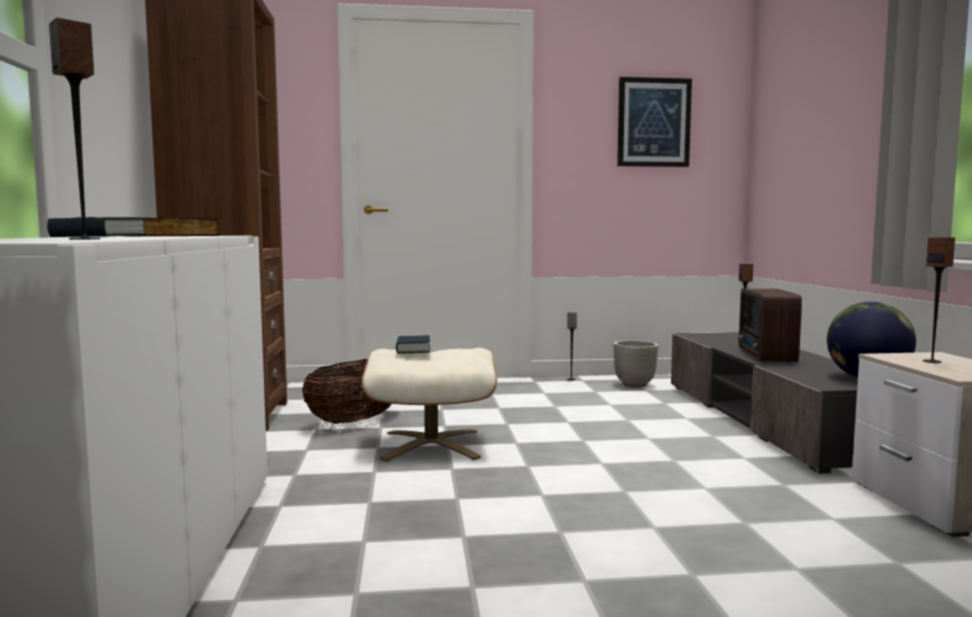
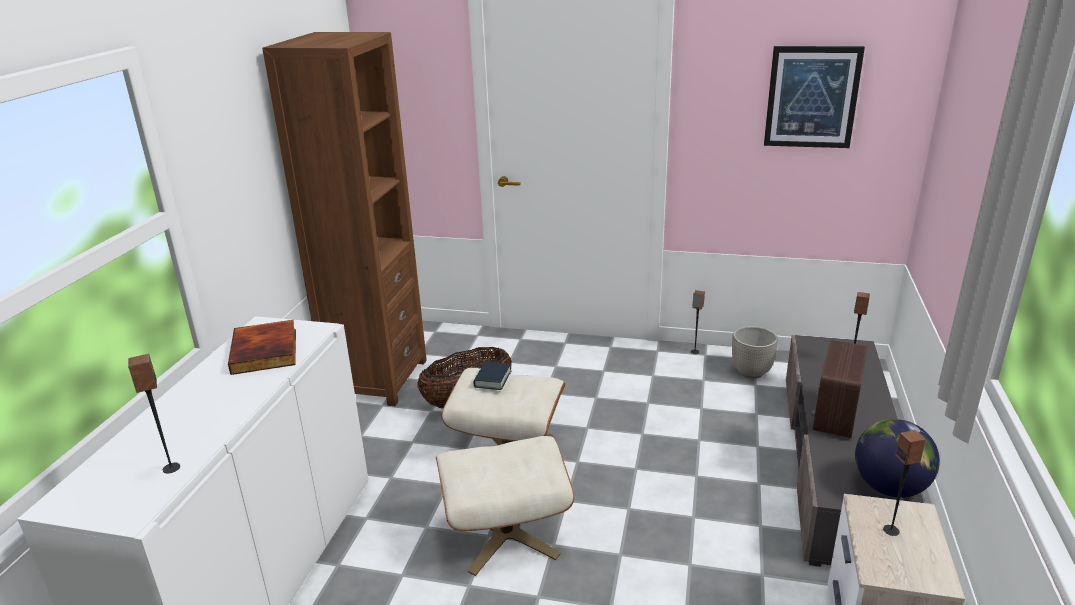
camera: 20 degrees right, 20 degrees up
book [47,217,147,237] -> none
none -> beige ottoman [436,436,575,576]

